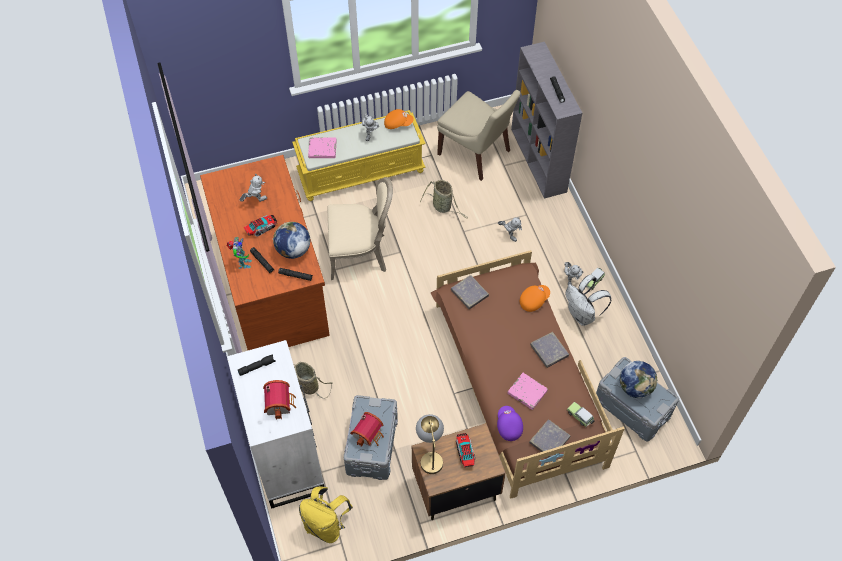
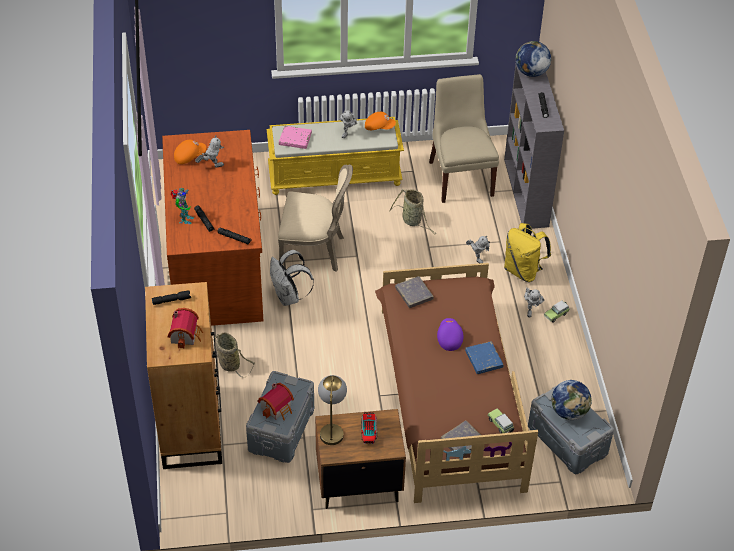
camera: 10 degrees right, 10 degrees down
white dresser [227,340,324,509] -> brown dresser [145,282,222,469]
toy truck [244,215,278,237] -> none
globe [273,222,310,259] -> globe moved to [516,41,551,77]
yellow backpack [299,486,353,543] -> yellow backpack moved to [504,223,551,282]
beige chair [437,90,520,181] -> beige chair turned 150 degrees counterclockwise [429,74,499,203]
purple cap [497,406,523,441] -> purple cap moved to [437,318,463,351]
pink book [507,373,548,410] -> none
orange cap [520,285,550,312] -> orange cap moved to [174,140,206,164]
grey book [530,332,569,368] -> blue book [465,341,503,374]
white backpack [565,275,612,326] -> white backpack moved to [270,250,314,306]

